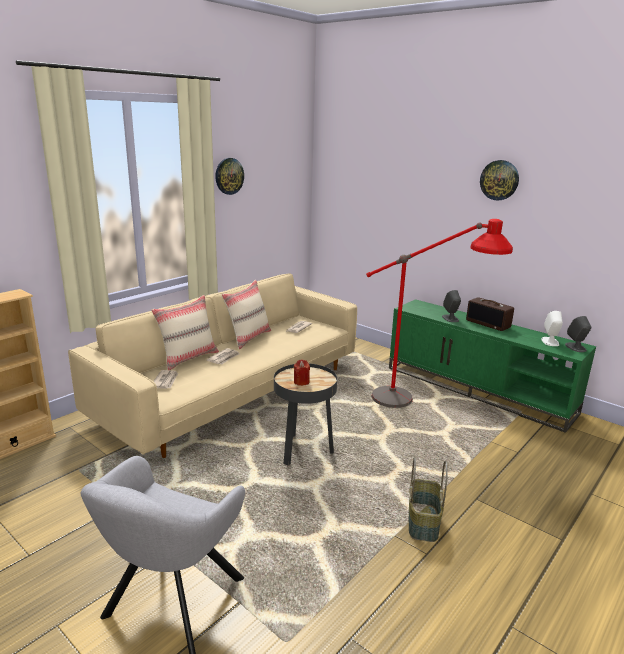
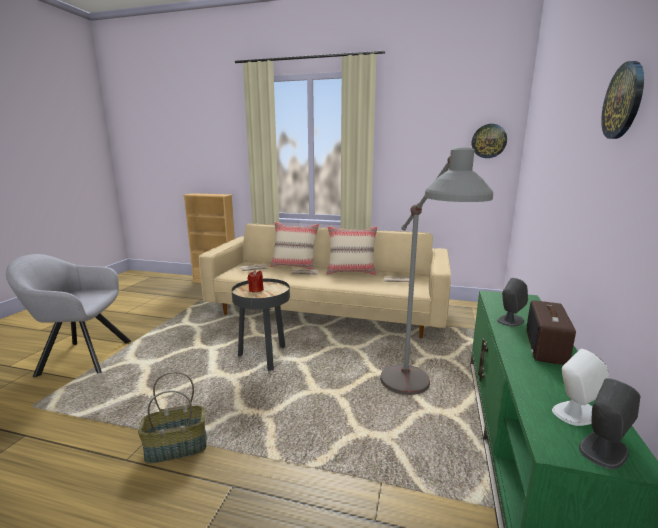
camera: 65 degrees right, 5 degrees down
wall clock [215,158,244,195] -> wall clock moved to [472,124,507,158]
red floor lamp [366,219,513,408] -> grey floor lamp [380,147,493,395]

